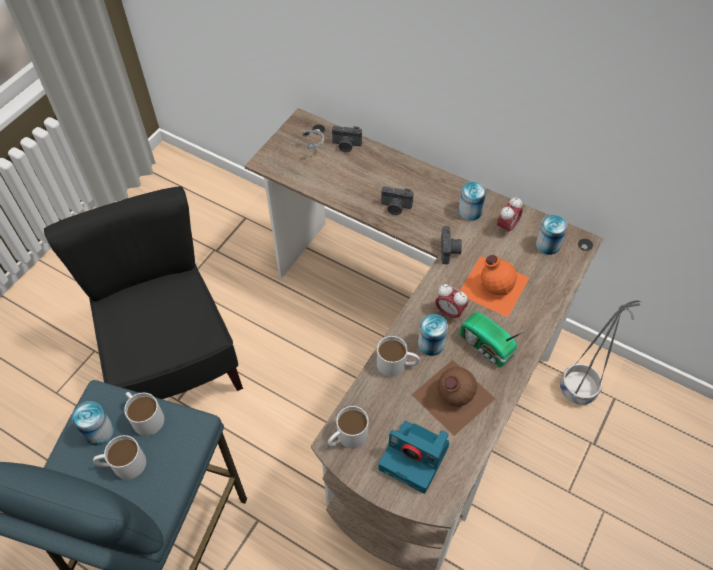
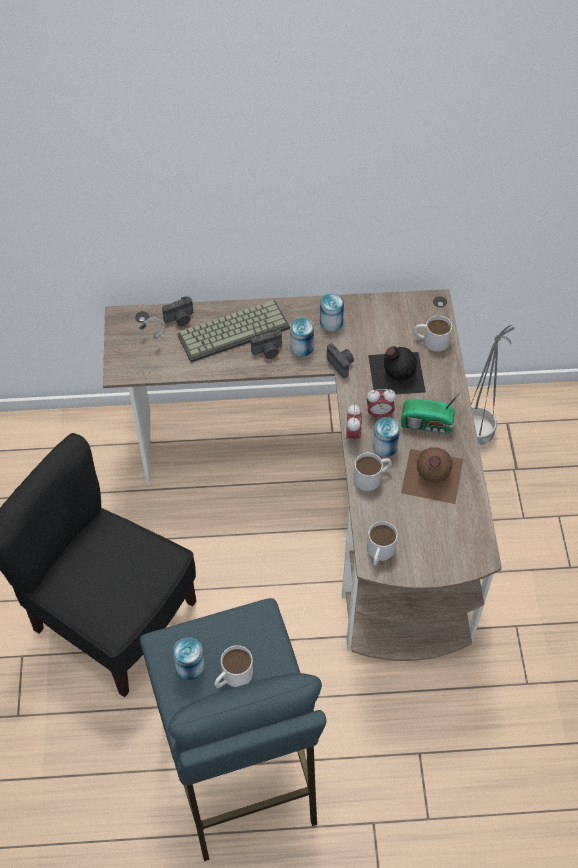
camera: 35 degrees left, 0 degrees up
white mug [124,392,164,436] -> white mug moved to [414,315,452,352]
camera [378,421,450,494] -> none
orange bottle [460,255,529,317] -> black bottle [368,346,426,394]
alarm clock [497,197,523,236] -> alarm clock moved to [346,404,362,444]
can [536,215,568,255] -> can moved to [290,318,314,356]
none -> keyboard [177,300,290,362]

